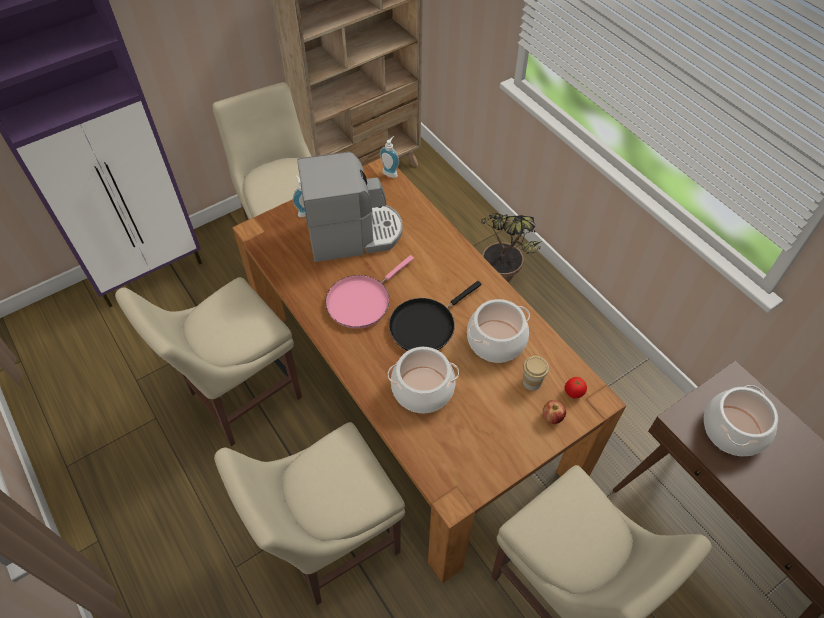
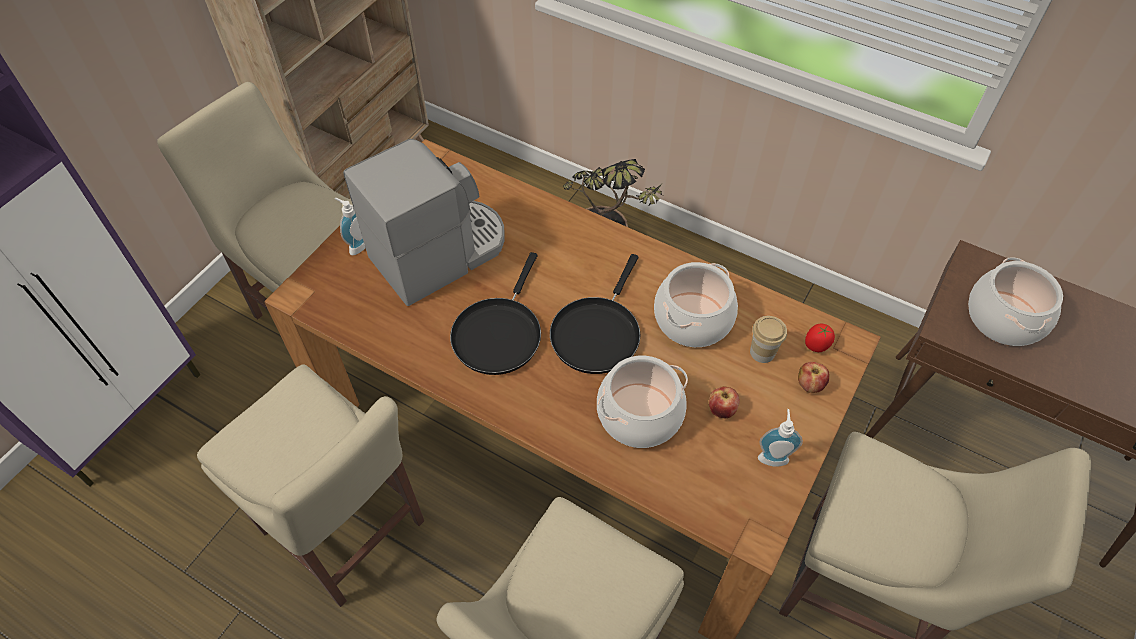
camera: 25 degrees left, 0 degrees up
beige chair [115,277,302,446] -> beige chair turned 75 degrees counterclockwise [197,365,424,607]
pink frying pan [325,255,414,329] -> black frying pan [450,252,541,375]
soap dispenser [380,136,399,178] -> soap dispenser moved to [758,409,803,467]
none -> apple [709,386,740,418]

